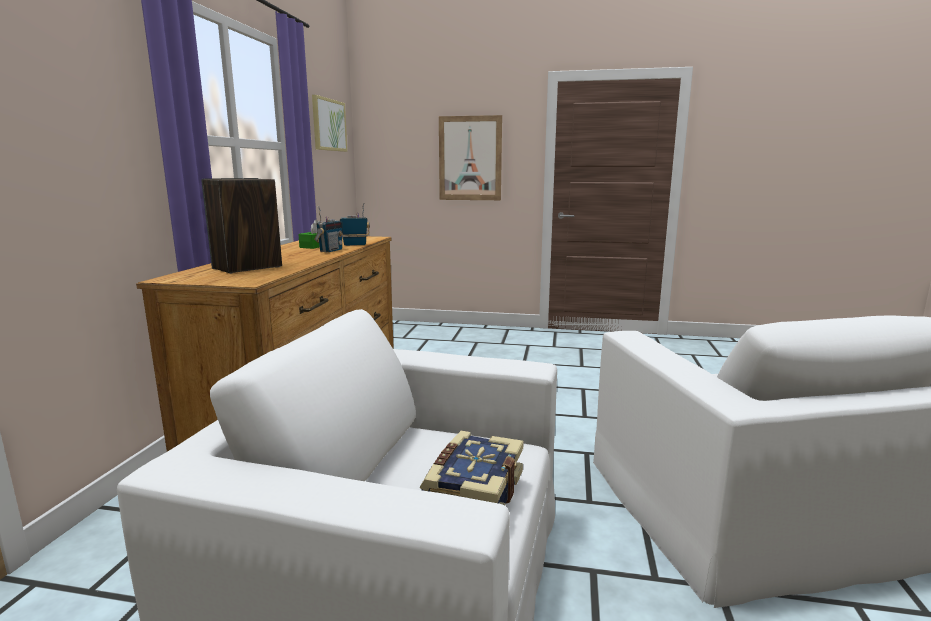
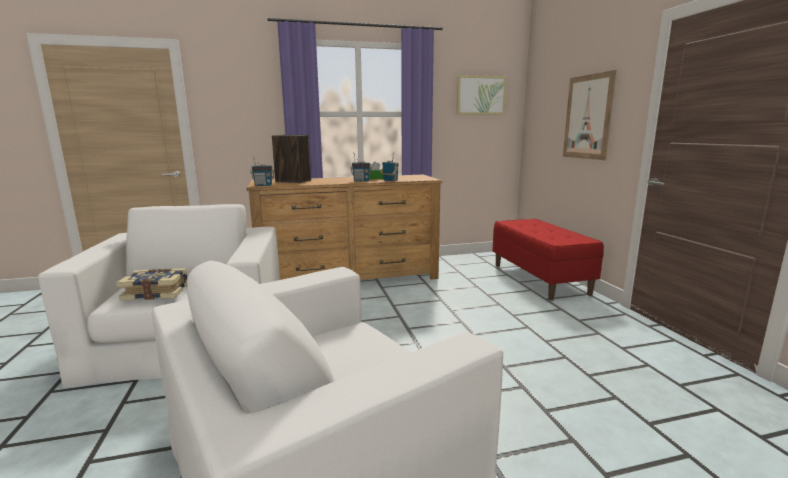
camera: 65 degrees right, 0 degrees up
none -> radio [250,156,274,186]
none -> red bench [492,219,604,301]

